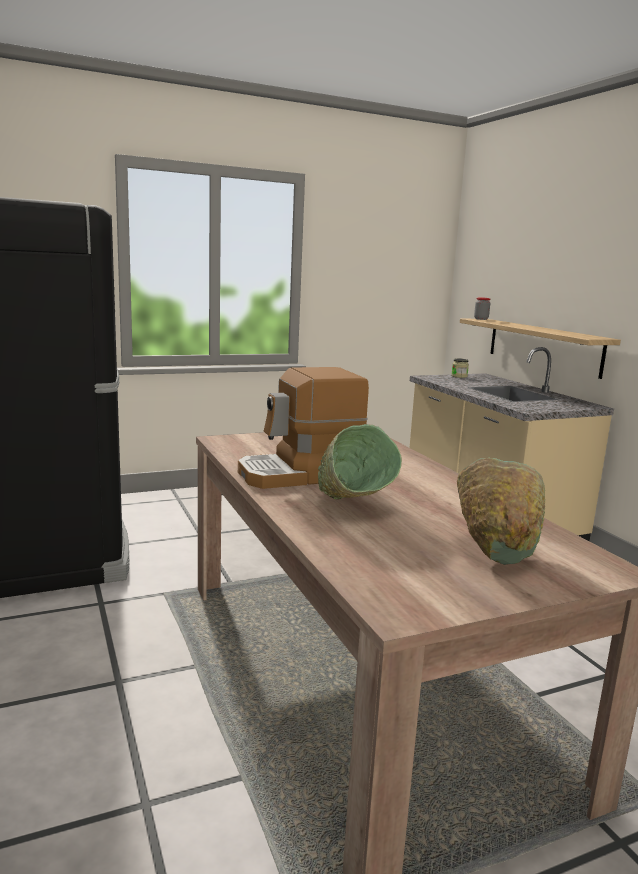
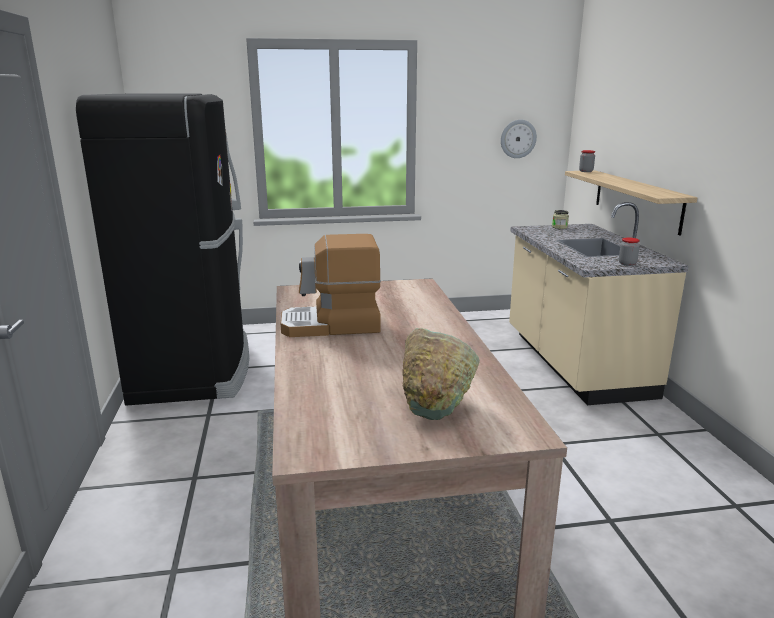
camera: 15 degrees right, 5 degrees up
green bowl [318,424,402,500] -> none
none -> wall clock [501,120,537,158]
none -> jar [619,237,640,266]

